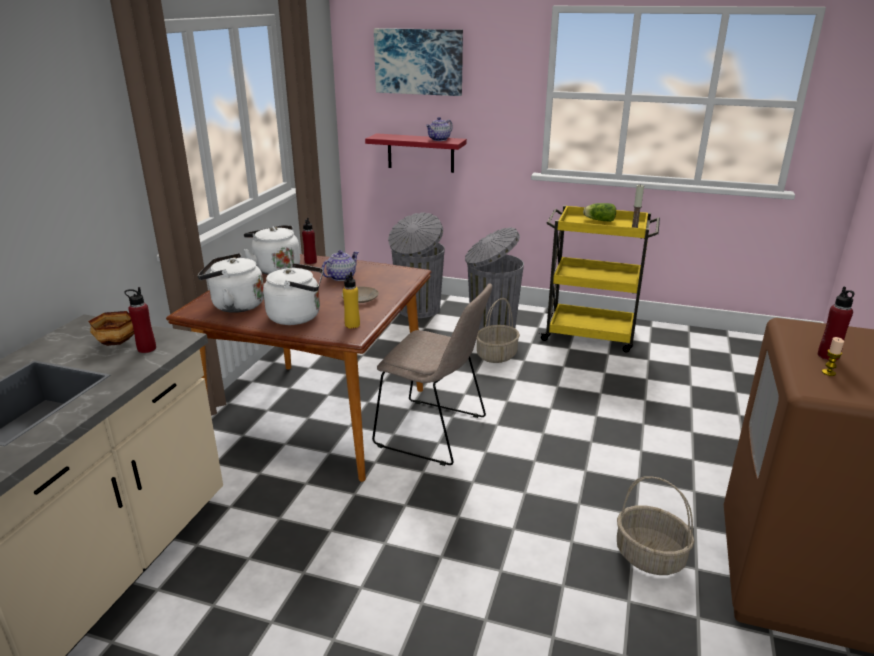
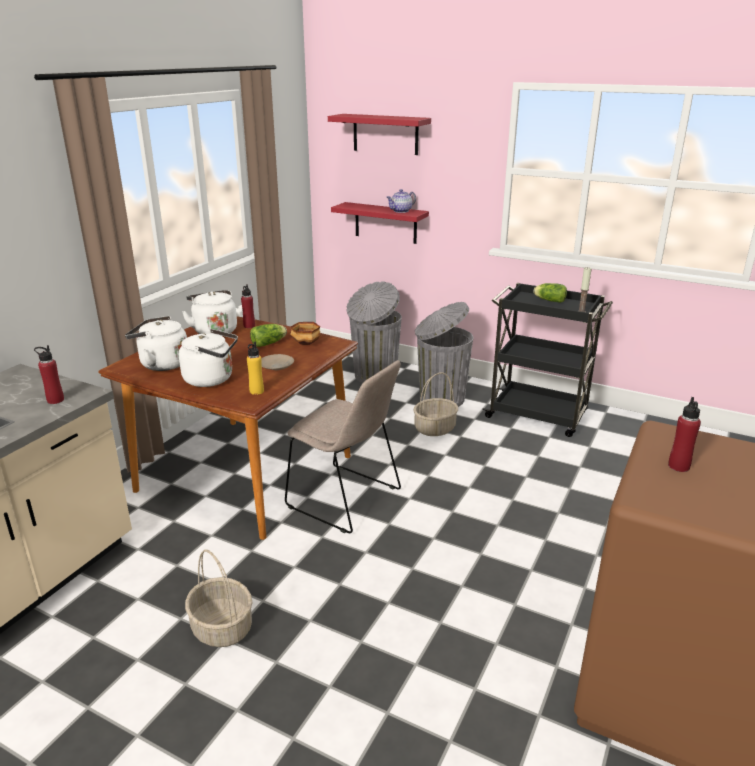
camera: 10 degrees right, 0 degrees up
bowl [88,311,134,346] -> bowl moved to [290,322,321,345]
teapot [322,250,359,281] -> lettuce [250,324,287,347]
picture [374,28,463,96] -> red shelf [328,114,431,155]
yellow cart [538,205,660,352] -> black cart [482,283,613,437]
basket [617,476,695,575] -> basket moved to [185,549,253,647]
candle [822,337,844,376] -> none

